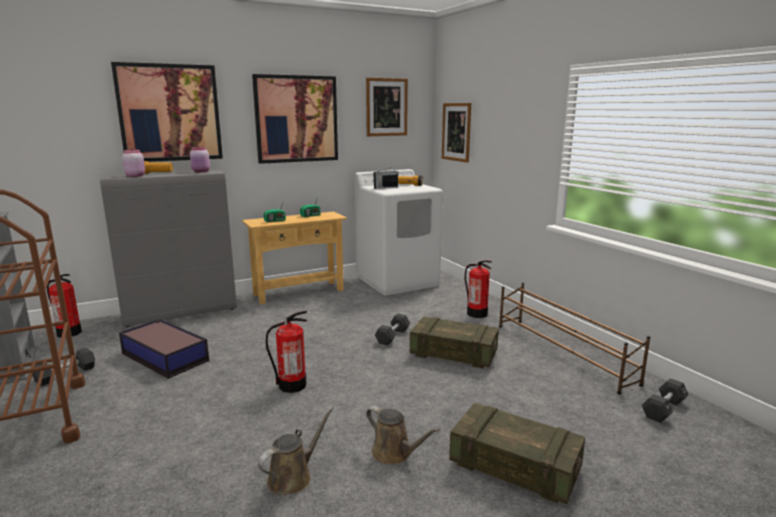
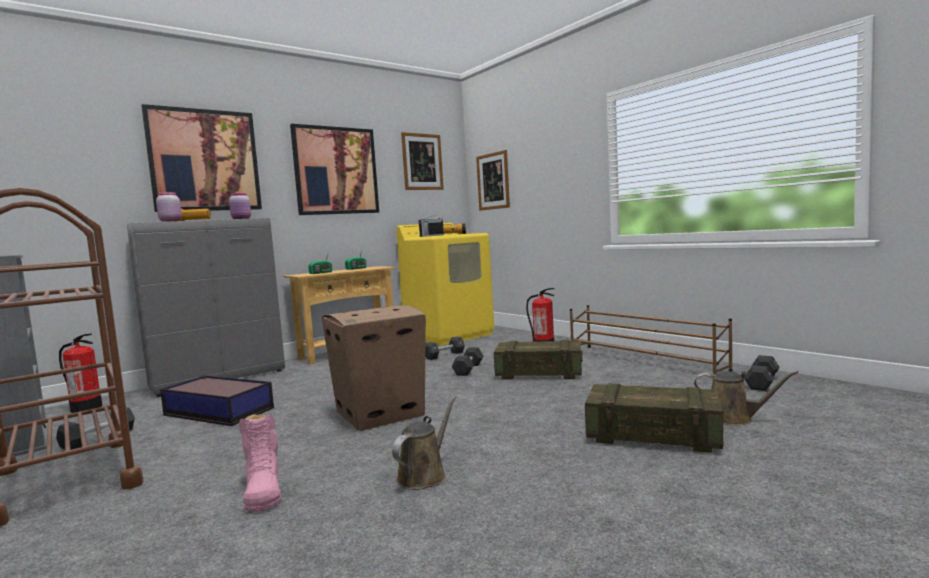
camera: 10 degrees left, 10 degrees down
fire extinguisher [265,311,307,393] -> cardboard box [321,305,426,431]
white washing machine [355,169,443,296] -> yellow washing machine [396,223,494,345]
brown watering can [366,406,440,465] -> brown watering can moved to [694,371,799,425]
none -> pink boot [239,414,281,512]
none -> black dumbbell [425,336,465,360]

